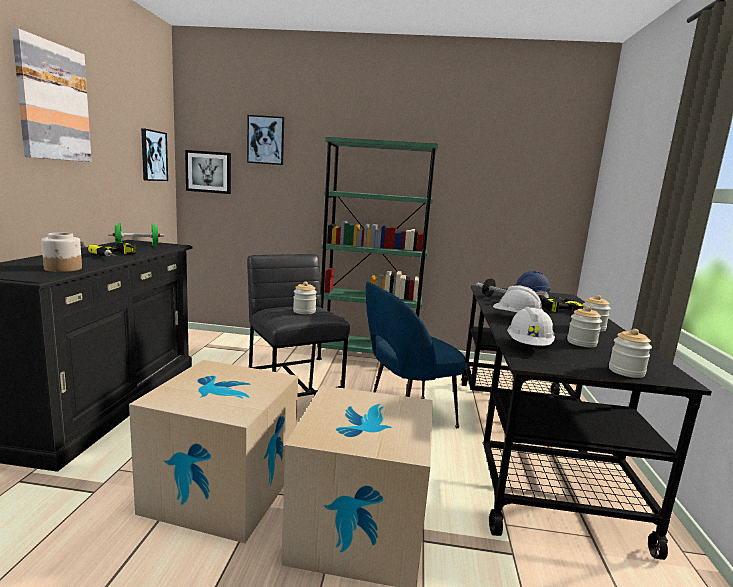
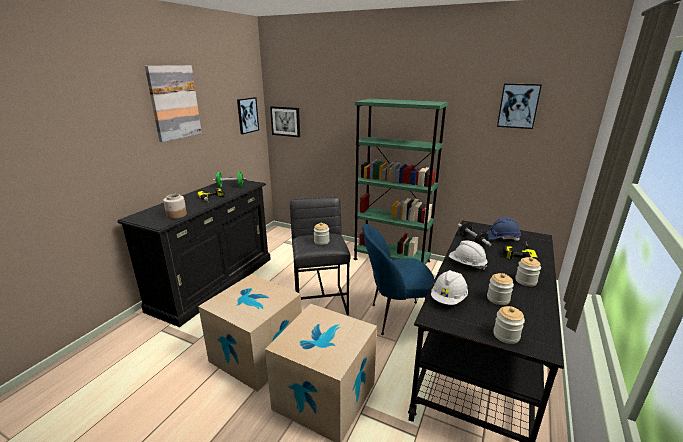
camera: 20 degrees right, 10 degrees up
picture [247,115,284,165] -> picture moved to [497,83,542,129]

